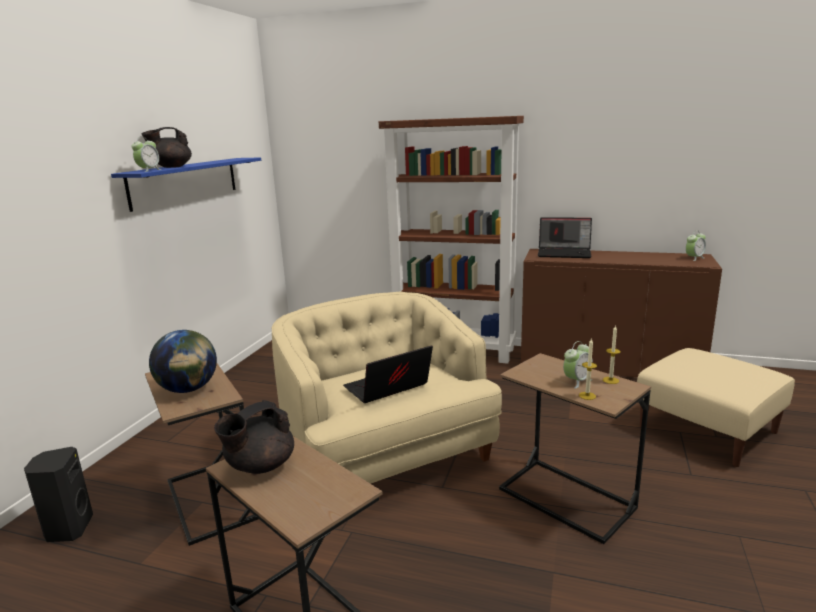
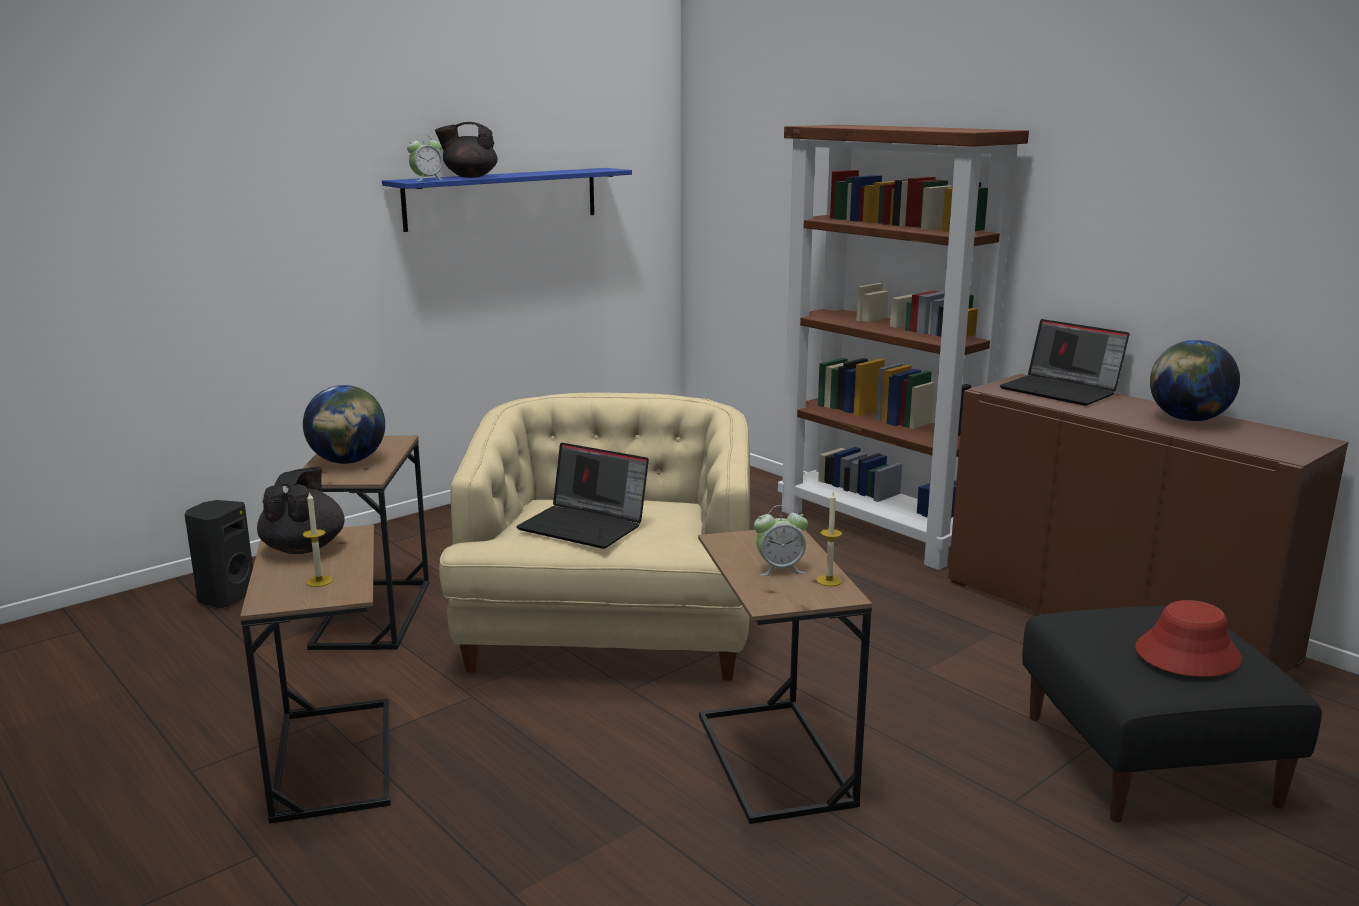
camera: 30 degrees right, 0 degrees up
black teapot [214,400,294,474] -> black teapot turned 105 degrees clockwise [257,467,345,554]
laptop [343,345,433,403] -> laptop turned 150 degrees counterclockwise [516,443,649,549]
candle [579,338,597,400] -> candle moved to [303,491,333,587]
beige ottoman [637,348,795,467] -> black ottoman [1022,606,1322,822]
alarm clock [686,230,706,261] -> none
none -> red hat [1135,600,1242,677]
none -> globe [1150,340,1240,422]

